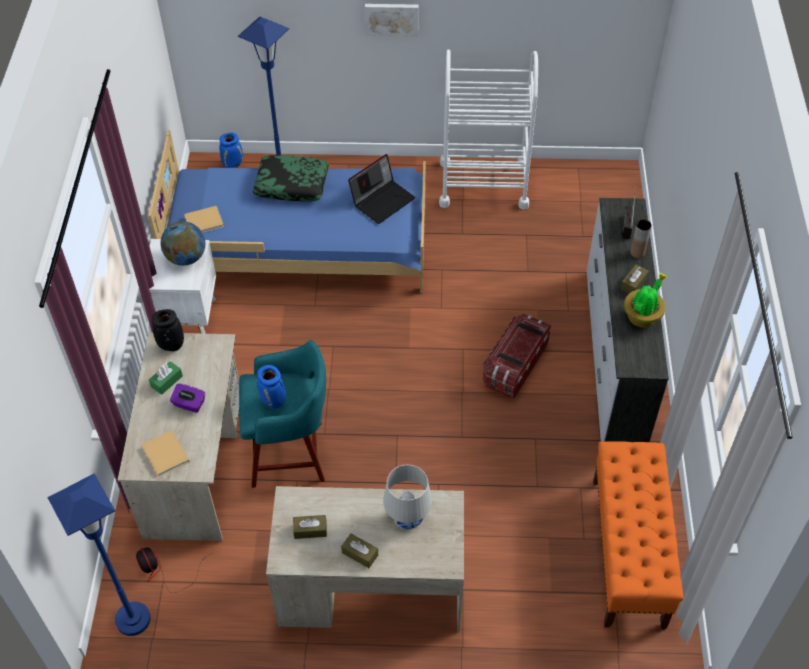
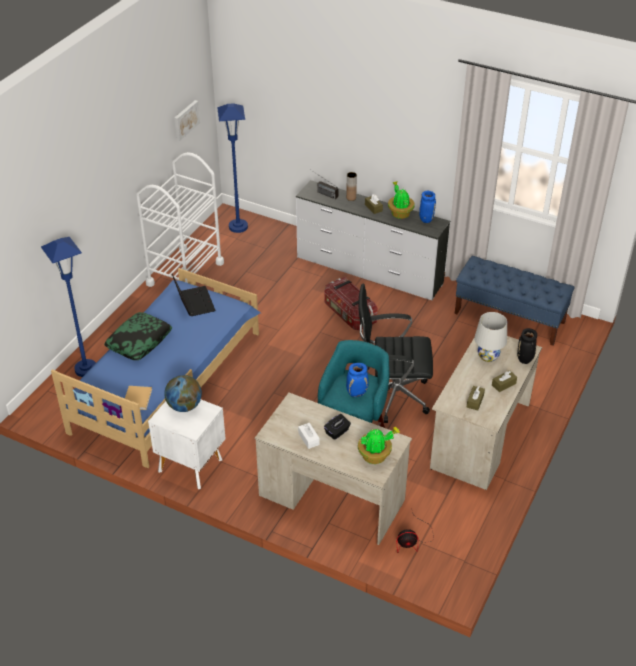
camera: 65 degrees left, 10 degrees down
blue floor lamp [47,474,151,636] -> blue floor lamp moved to [217,103,248,233]
beige book [141,430,190,477] -> potted plant [358,427,400,464]
green tissue box [149,361,183,395] -> white tissue box [298,423,320,449]
black vase [152,309,184,351] -> black vase moved to [517,328,537,364]
purple tissue box [170,384,205,413] -> black tissue box [324,414,351,440]
blue vase [219,132,243,168] -> blue vase moved to [419,191,436,223]
picture [365,4,418,37] -> picture moved to [174,100,200,141]
orange bench [593,441,683,629] -> blue bench [455,256,575,346]
none -> black office chair [359,284,433,423]

